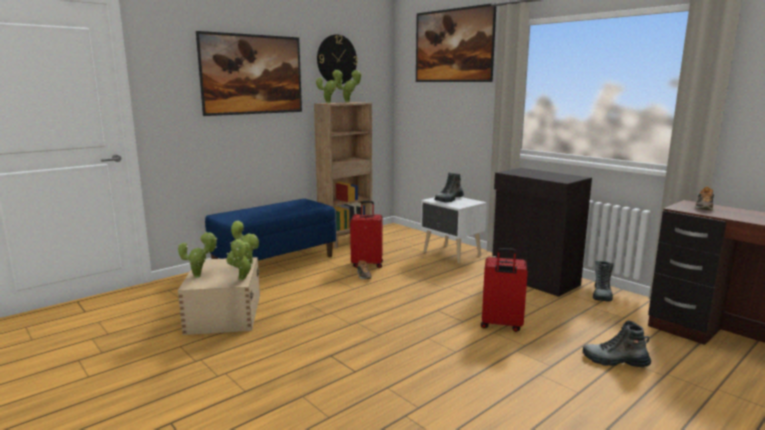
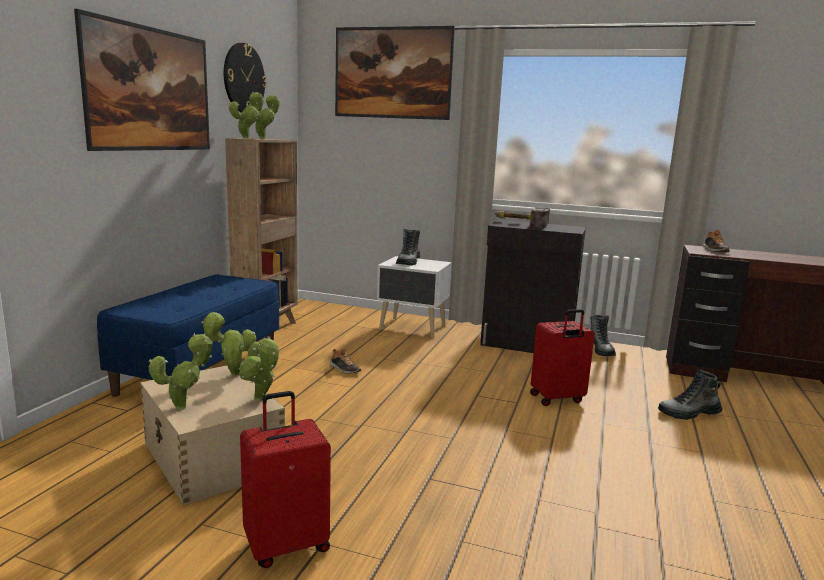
camera: 30 degrees left, 0 degrees up
red suitcase [350,201,383,268] -> red suitcase moved to [240,391,331,568]
none -> hammer [495,207,550,228]

